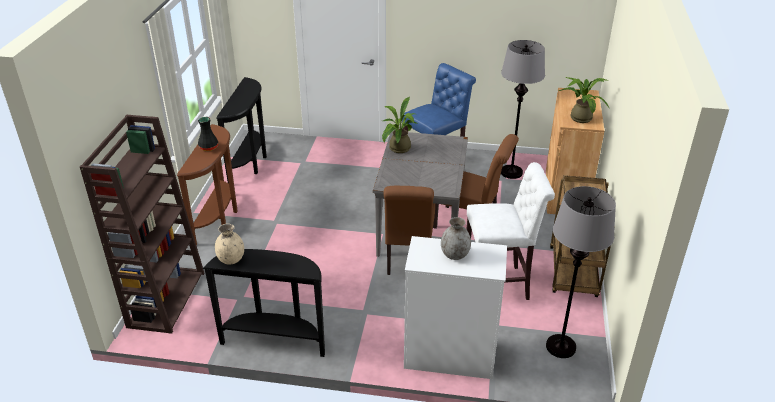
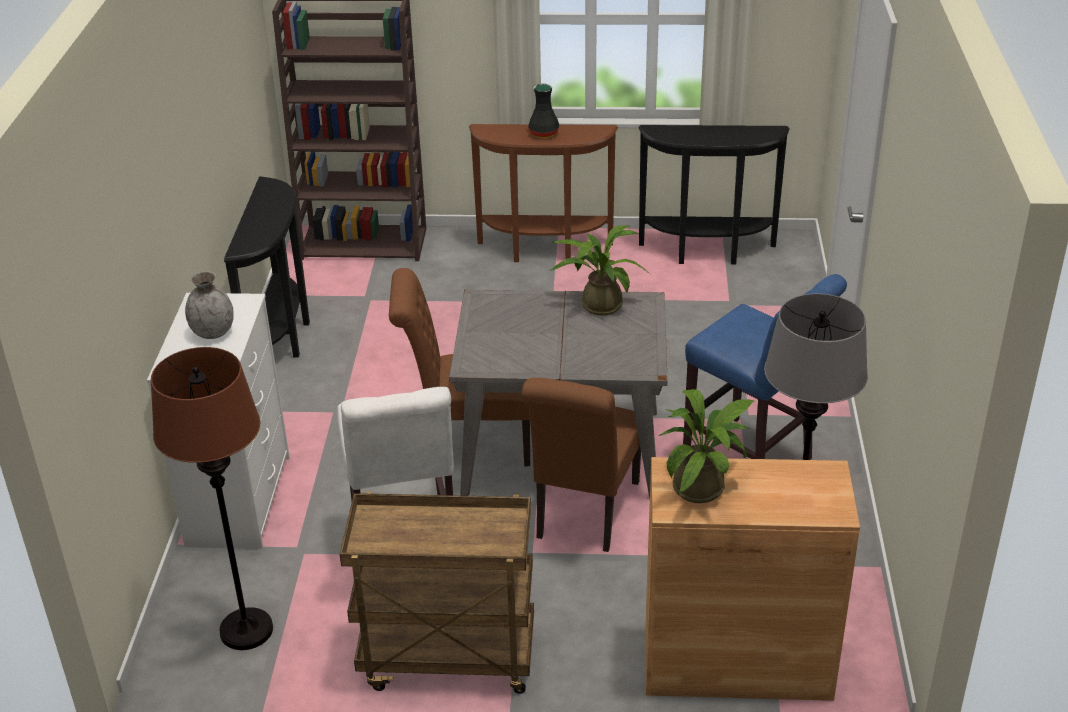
camera: 85 degrees right, 0 degrees up
beige vase [215,224,244,265] -> none
grey floor lamp [546,186,616,358] -> brown floor lamp [151,347,273,650]

